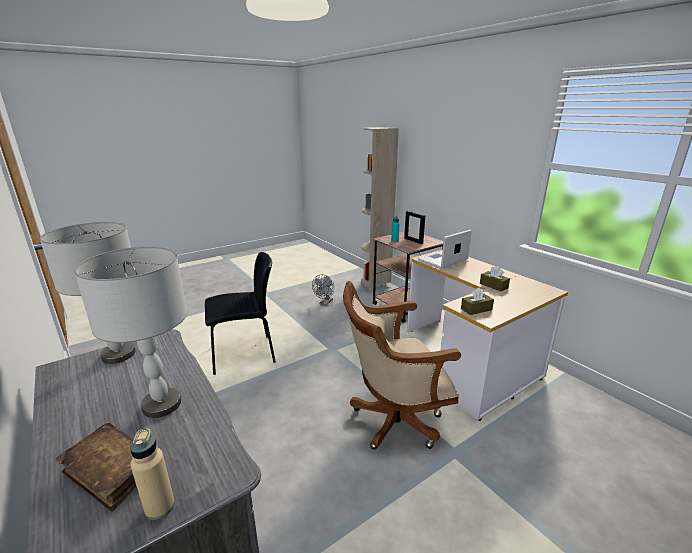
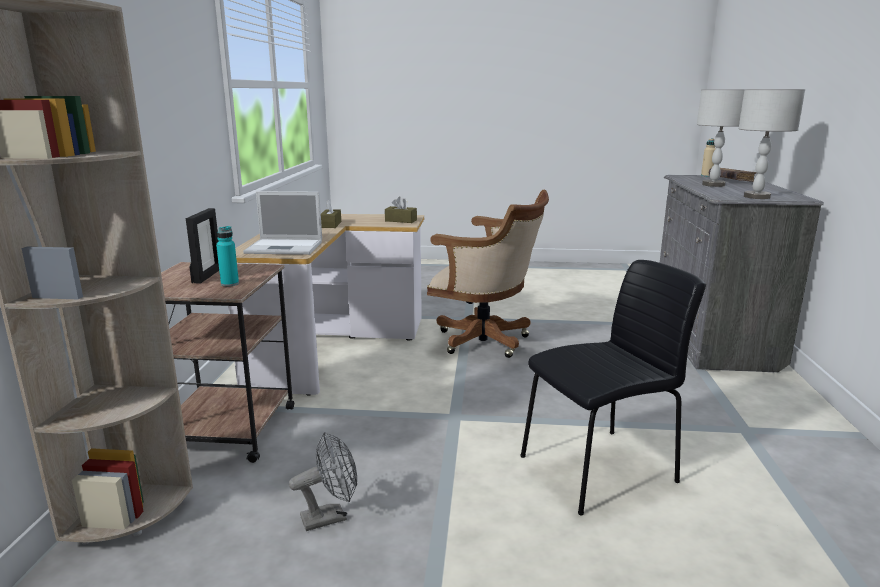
camera: 140 degrees left, 5 degrees down
black chair [205,252,276,375] -> black chair turned 135 degrees clockwise [521,260,706,515]

